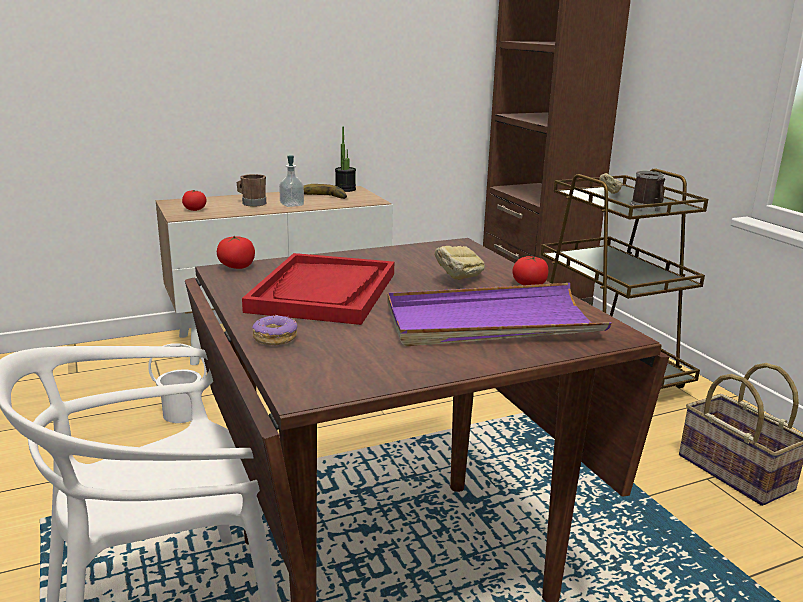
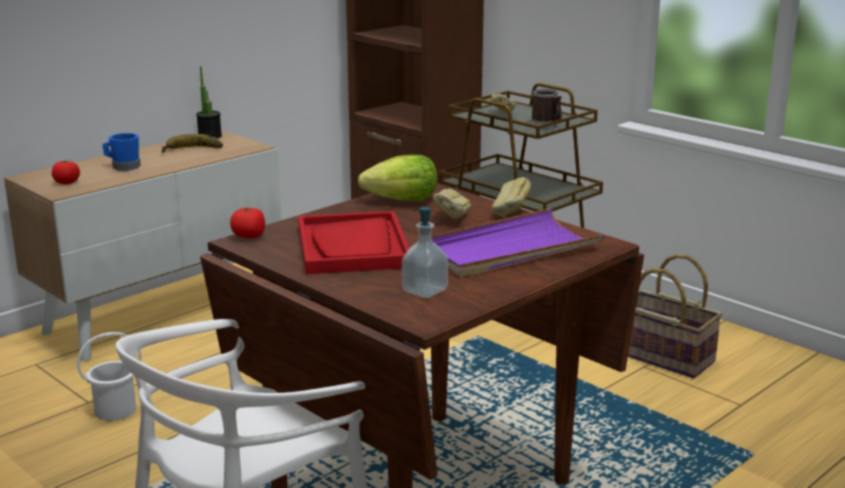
camera: 20 degrees left, 0 degrees up
brown mug [236,174,266,207] -> blue mug [102,133,141,171]
donut [252,315,297,346] -> none
soap dispenser [279,155,304,207] -> soap dispenser moved to [402,207,448,298]
tomato [512,256,548,285] -> bread [491,177,531,218]
none -> lettuce [358,154,437,201]

